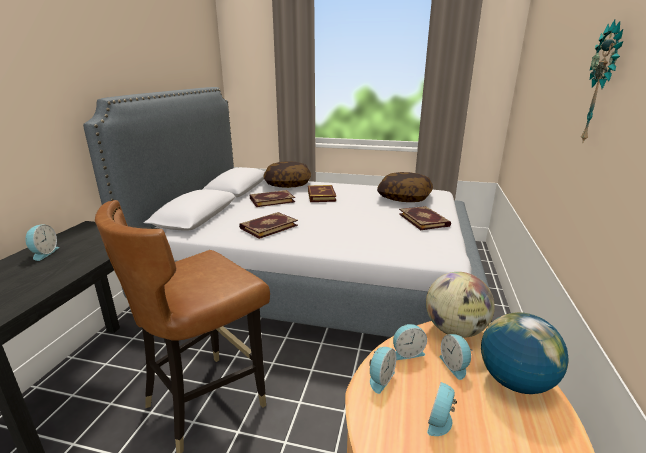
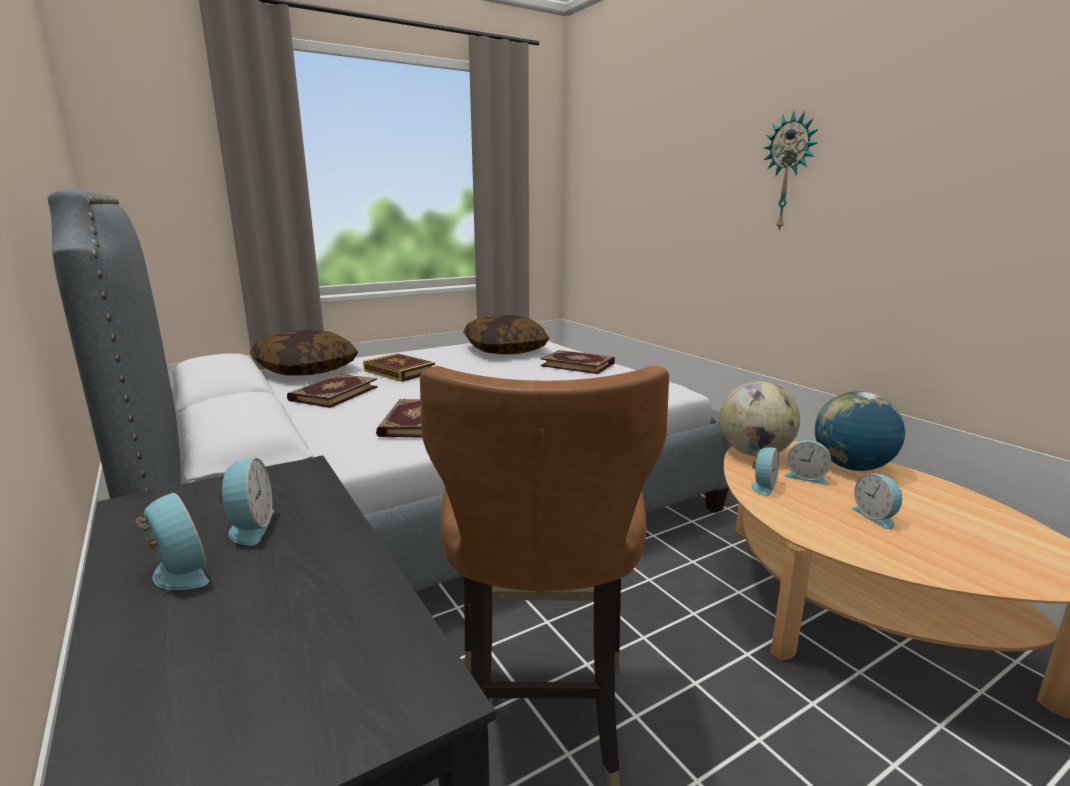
camera: 45 degrees left, 5 degrees down
alarm clock [369,347,396,394] -> alarm clock moved to [219,457,274,546]

